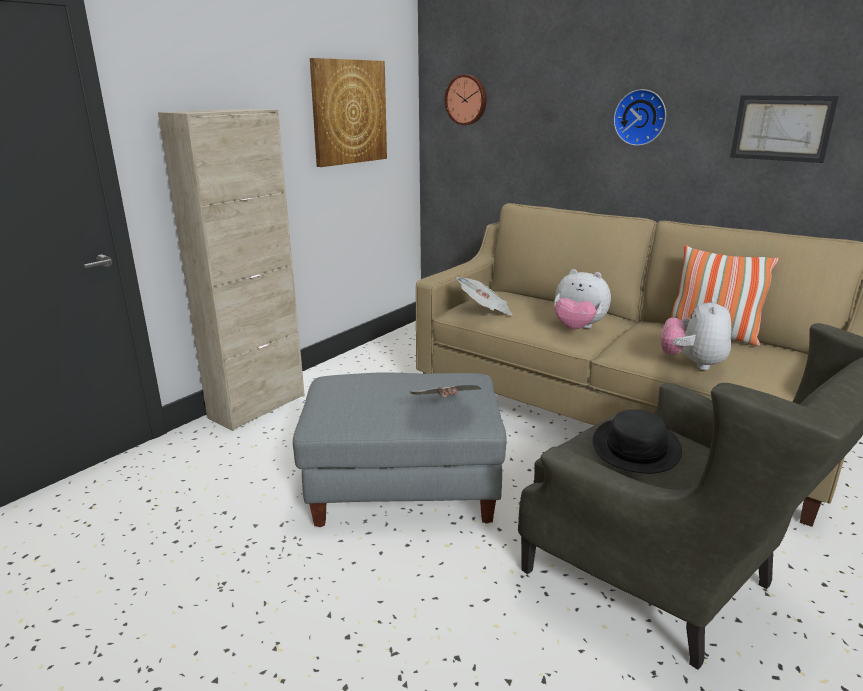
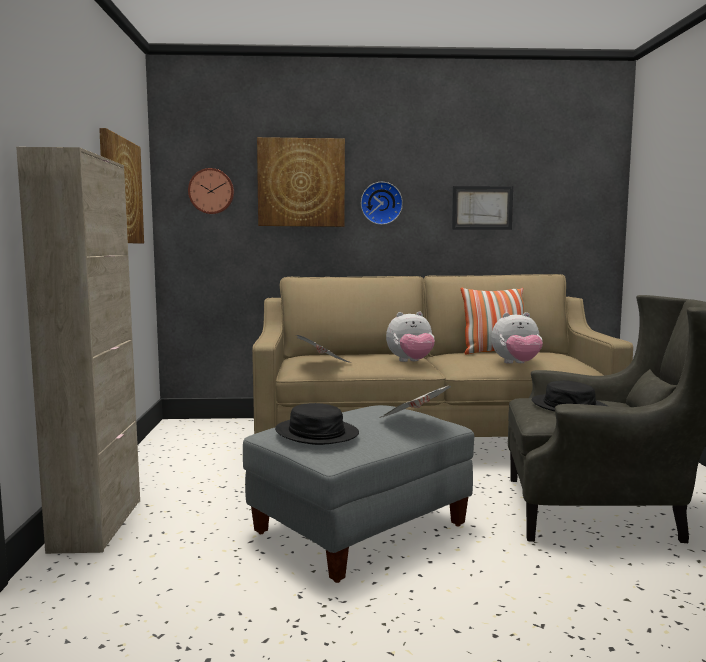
camera: 40 degrees left, 15 degrees down
plush toy [660,298,731,370] -> plush toy turned 75 degrees counterclockwise [491,312,543,364]
none -> picture [257,137,345,227]
none -> black hat [275,403,359,445]

